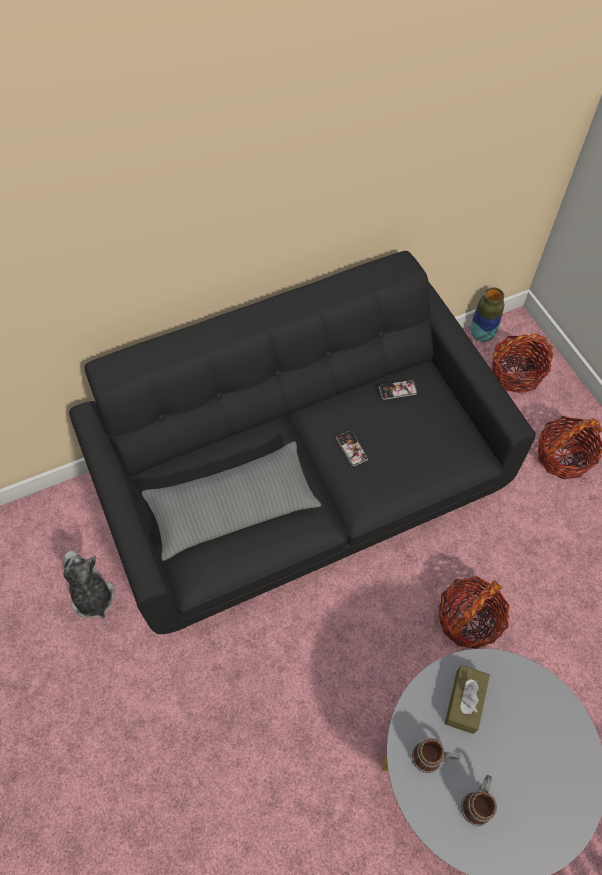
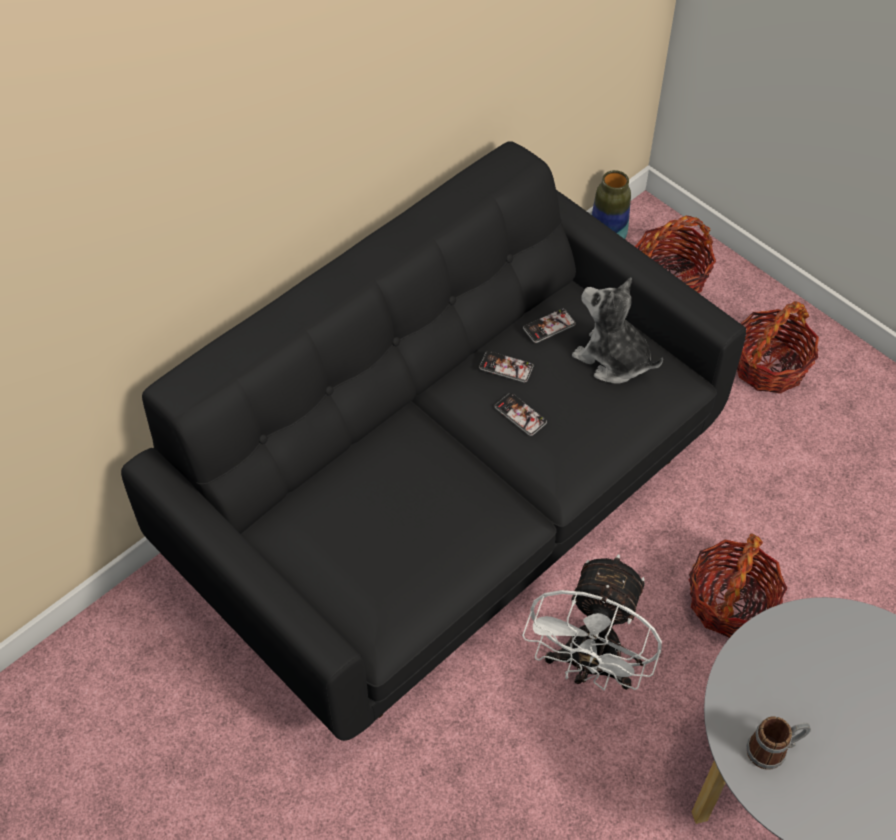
camera: 20 degrees left, 5 degrees down
plush toy [63,550,115,619] -> plush toy moved to [572,277,663,384]
grey pillow [142,441,321,561] -> none
brown tissue box [445,665,490,734] -> none
mug [461,775,497,826] -> none
none -> phone [479,351,534,382]
none -> white fan [522,554,662,691]

